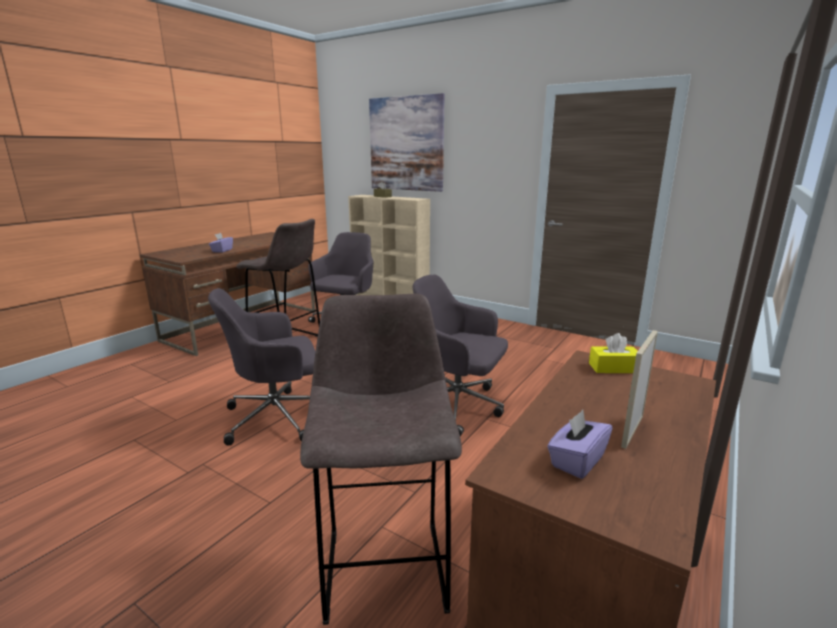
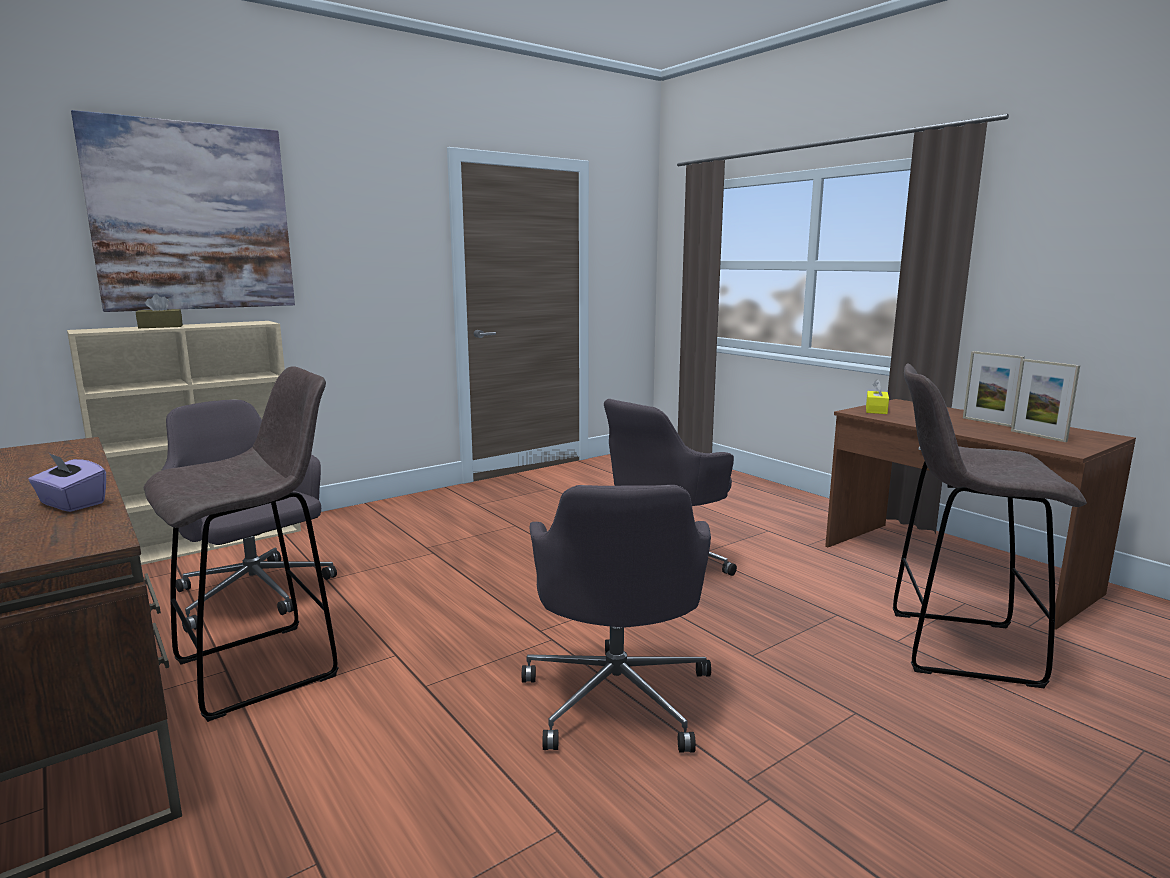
camera: 70 degrees left, 5 degrees down
purple tissue box [547,410,613,479] -> picture frame [1011,359,1080,442]

